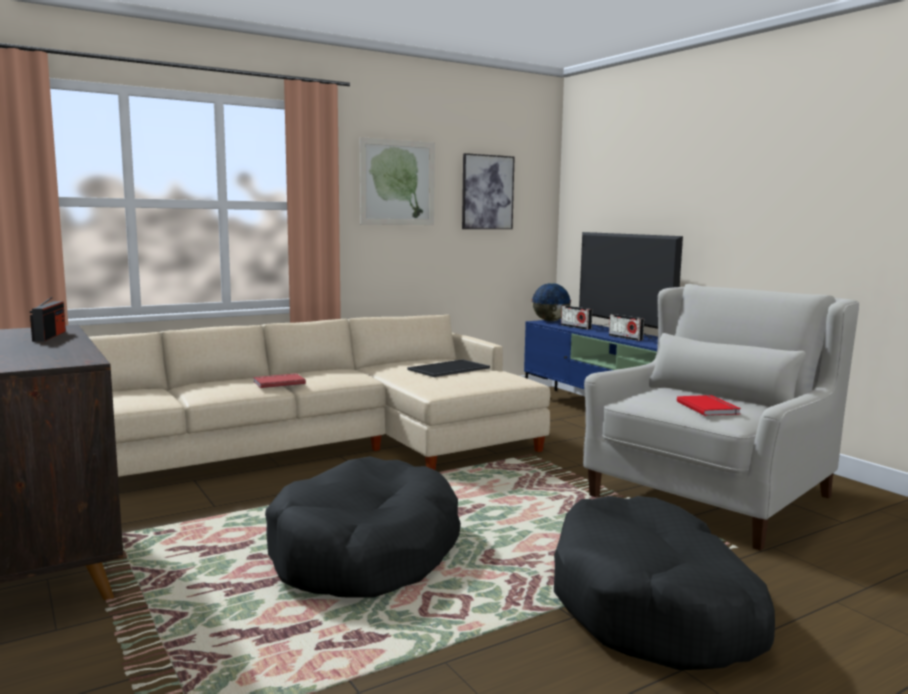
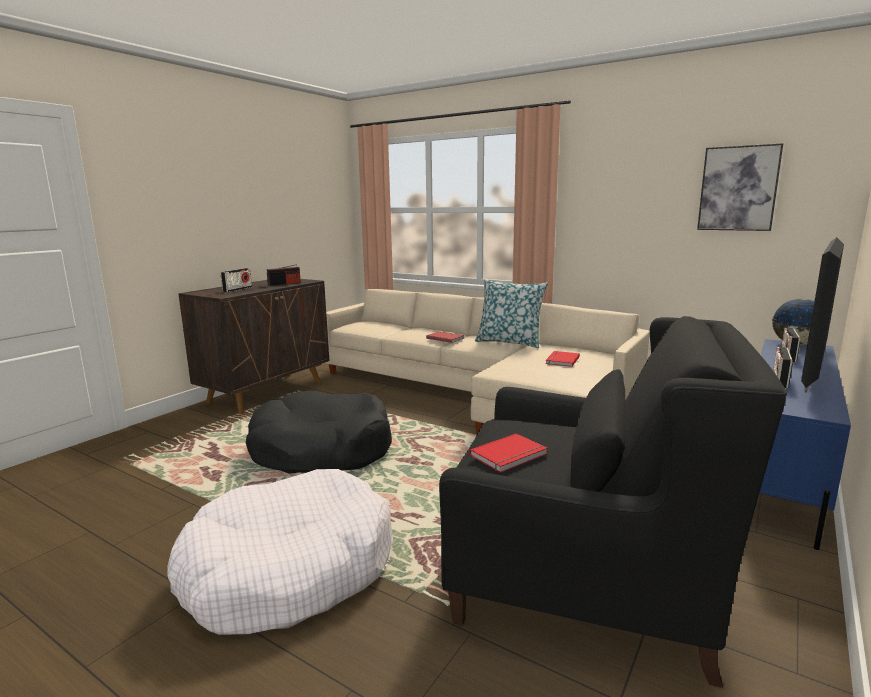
camera: 65 degrees right, 5 degrees up
picture [360,137,435,225] -> none
tray [408,359,490,377] -> red book [546,351,580,367]
black dog bed [554,496,775,670] -> white dog bed [167,469,393,635]
white armchair [583,284,859,551] -> black armchair [439,316,788,688]
none -> radio [221,268,252,292]
none -> pillow [475,279,548,348]

